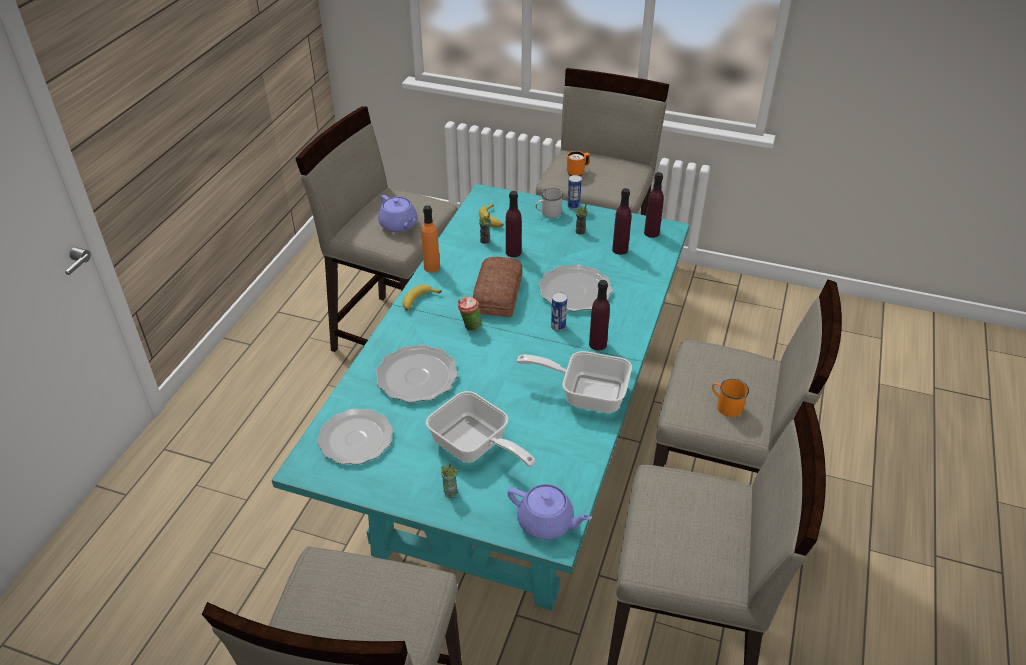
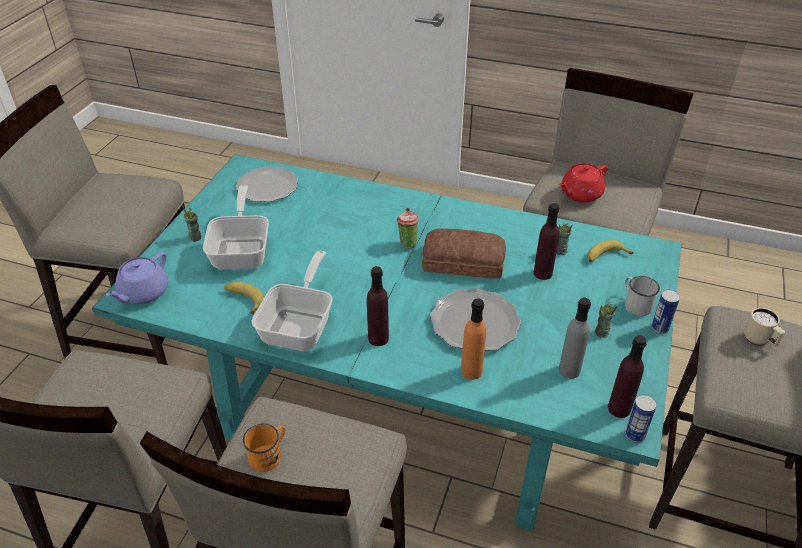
camera: 90 degrees right, 0 degrees up
plate [376,345,458,403] -> none
purple teapot [378,195,418,232] -> red teapot [559,163,608,203]
banana [402,285,442,311] -> banana moved to [224,282,264,315]
orange bottle [421,205,440,273] -> orange bottle moved to [461,298,486,380]
frying pan [426,391,535,467] -> frying pan turned 135 degrees clockwise [203,185,269,269]
can [551,292,567,331] -> can moved to [625,395,657,443]
orange mug [567,151,590,176] -> beige mug [744,308,785,346]
purple bottle [612,188,631,255] -> grey bottle [559,298,591,379]

